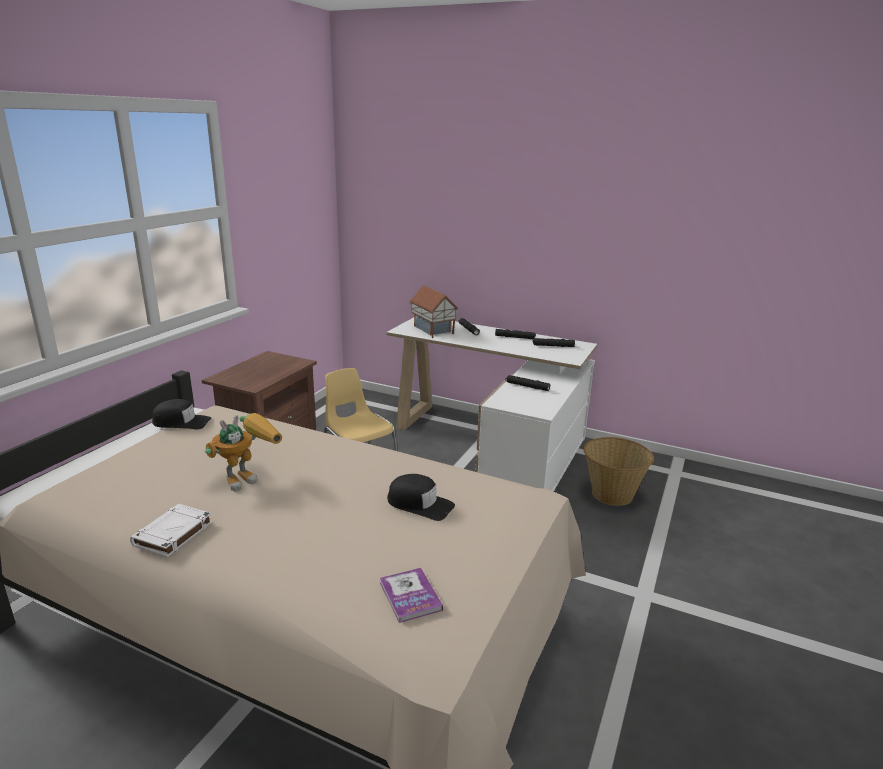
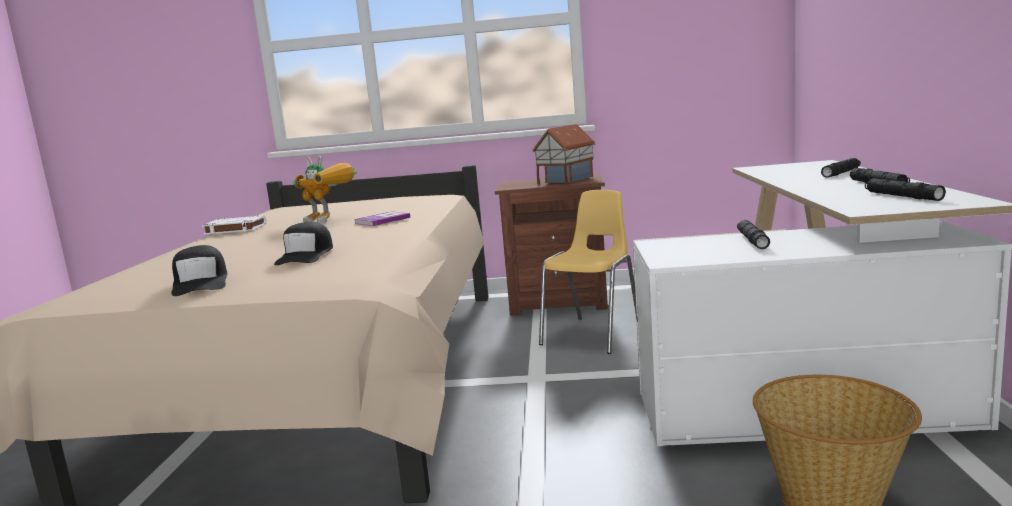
camera: 70 degrees right, 10 degrees down
black cap [152,399,211,429] -> black cap moved to [171,245,227,296]
book [380,568,443,623] -> book moved to [355,211,410,226]
toy house [410,285,458,338] -> toy house moved to [532,124,595,184]

